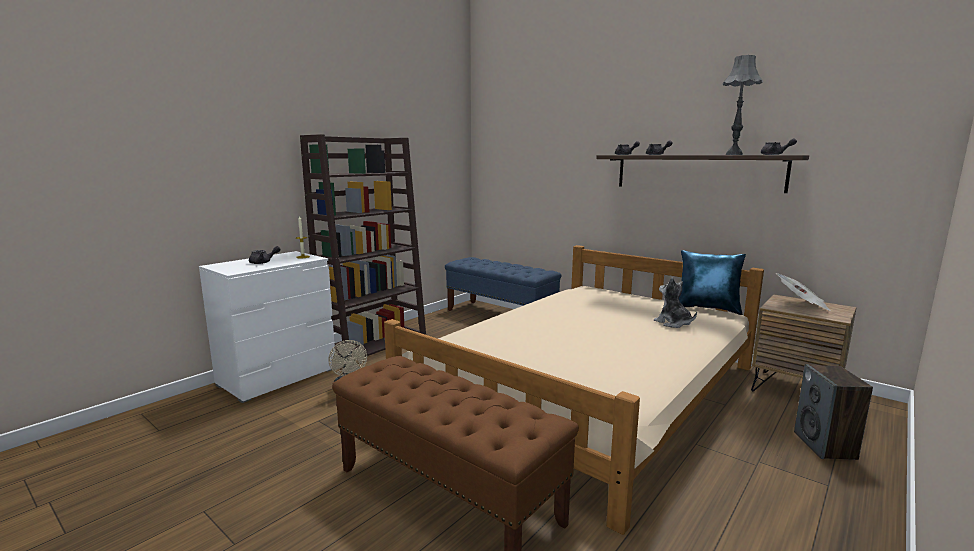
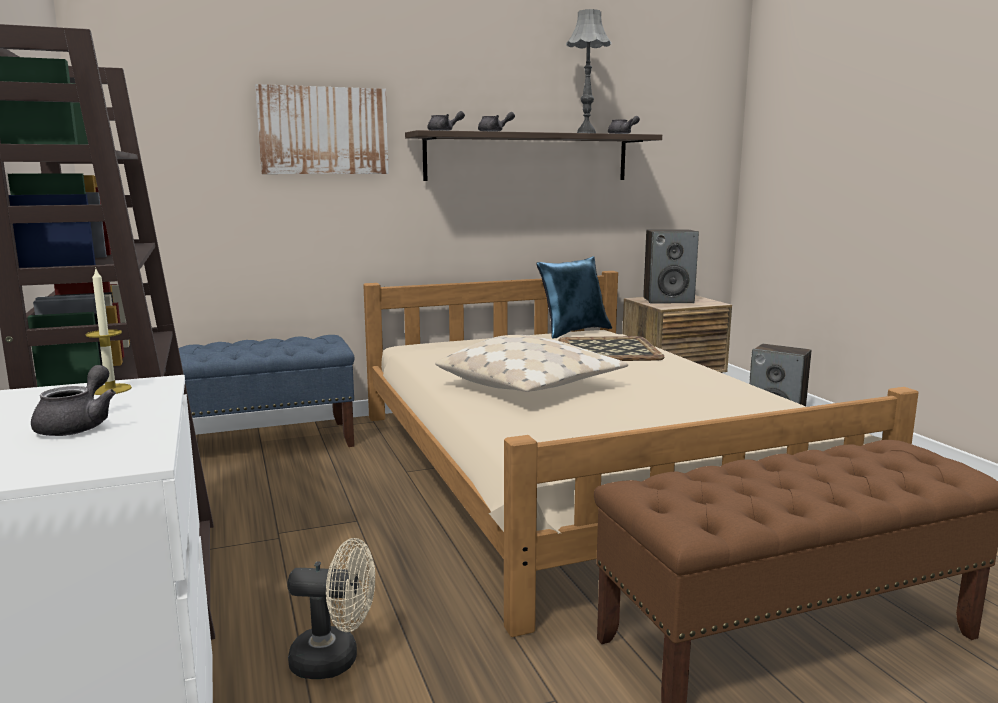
camera: 60 degrees left, 0 degrees up
plush toy [654,278,697,328] -> tray [558,336,665,361]
newspaper [776,273,831,311] -> speaker [643,229,699,303]
none -> picture [255,84,389,174]
none -> beige pillow [435,335,628,392]

